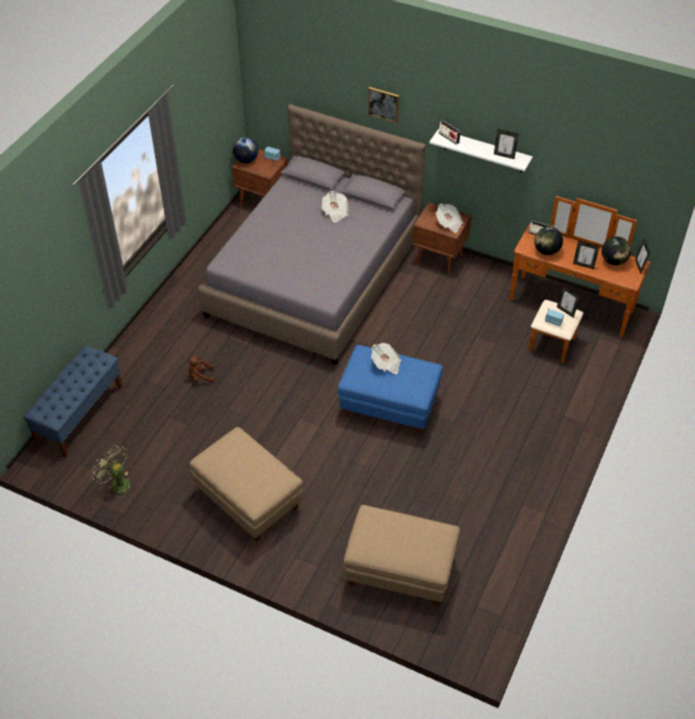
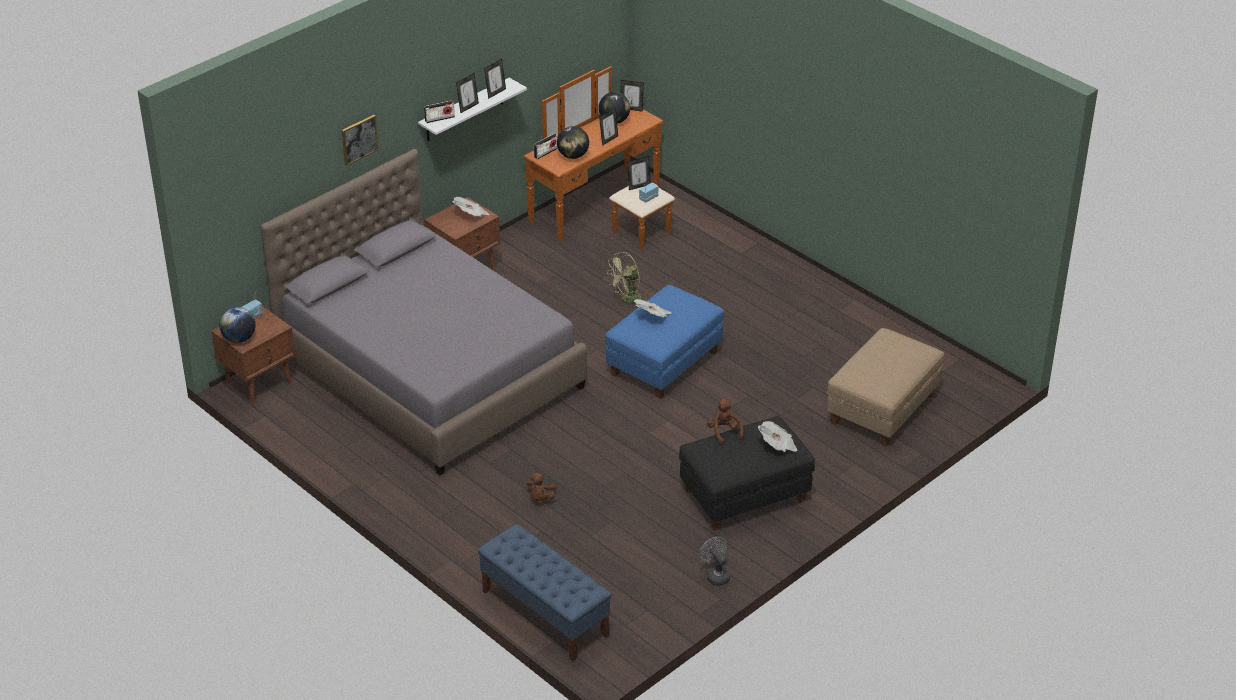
camera: 70 degrees left, 10 degrees down
green fan [92,445,131,499] -> green fan moved to [609,252,648,307]
beige ottoman [190,427,303,542] -> black ottoman [679,416,815,531]
newspaper [322,191,348,223] -> newspaper moved to [758,421,798,452]
none -> picture frame [456,73,479,113]
none -> grey fan [700,537,730,586]
none -> brown plush toy [707,399,743,444]

